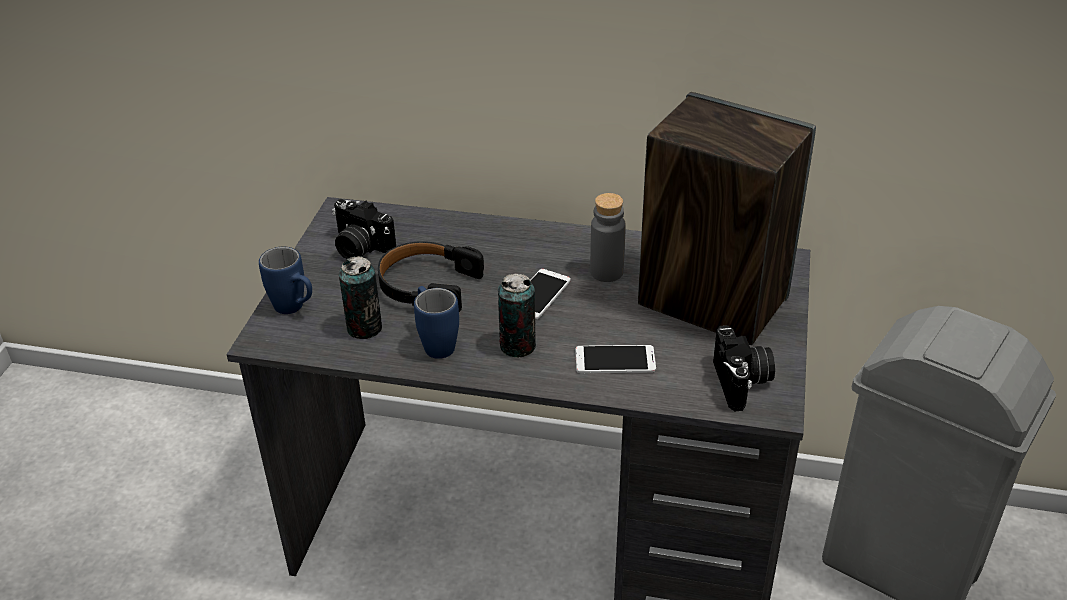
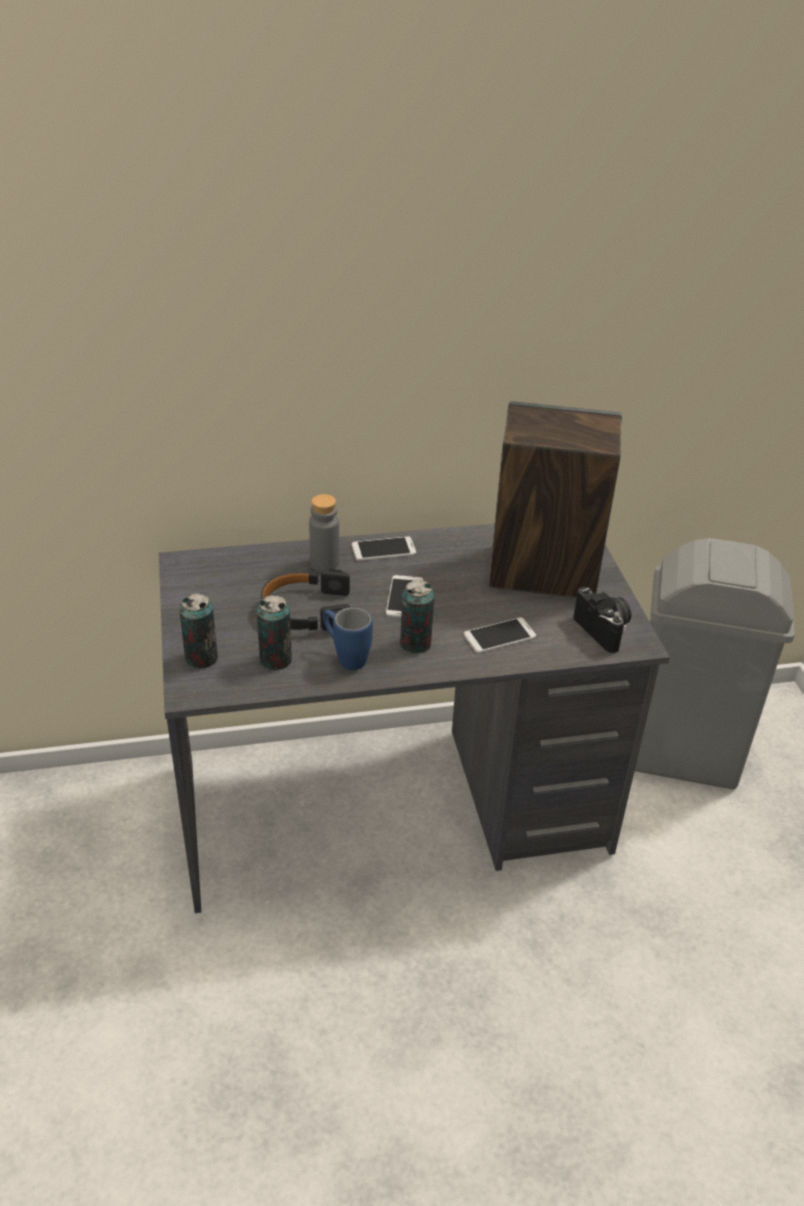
camera: 25 degrees left, 0 degrees up
blue mug [259,247,312,314] -> can [179,593,218,668]
camera [332,199,396,259] -> none
grey bottle [590,193,626,282] -> grey bottle moved to [309,494,339,571]
none -> phone [352,536,416,561]

